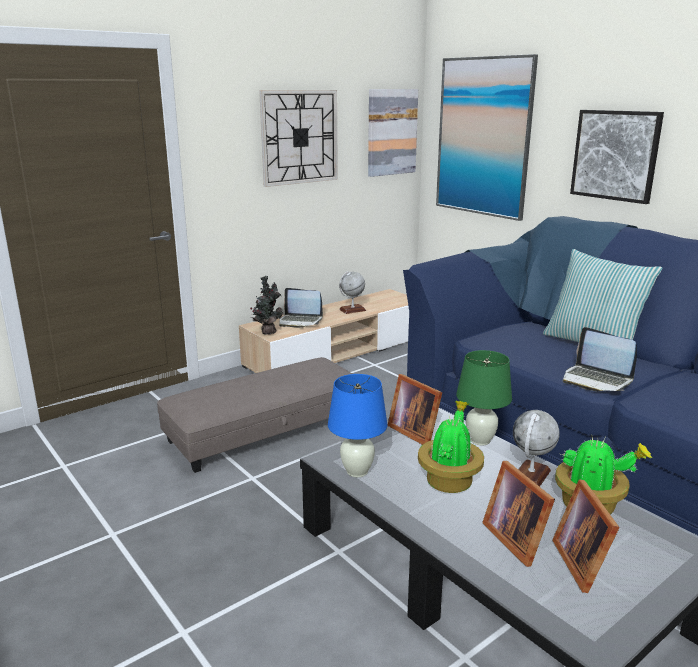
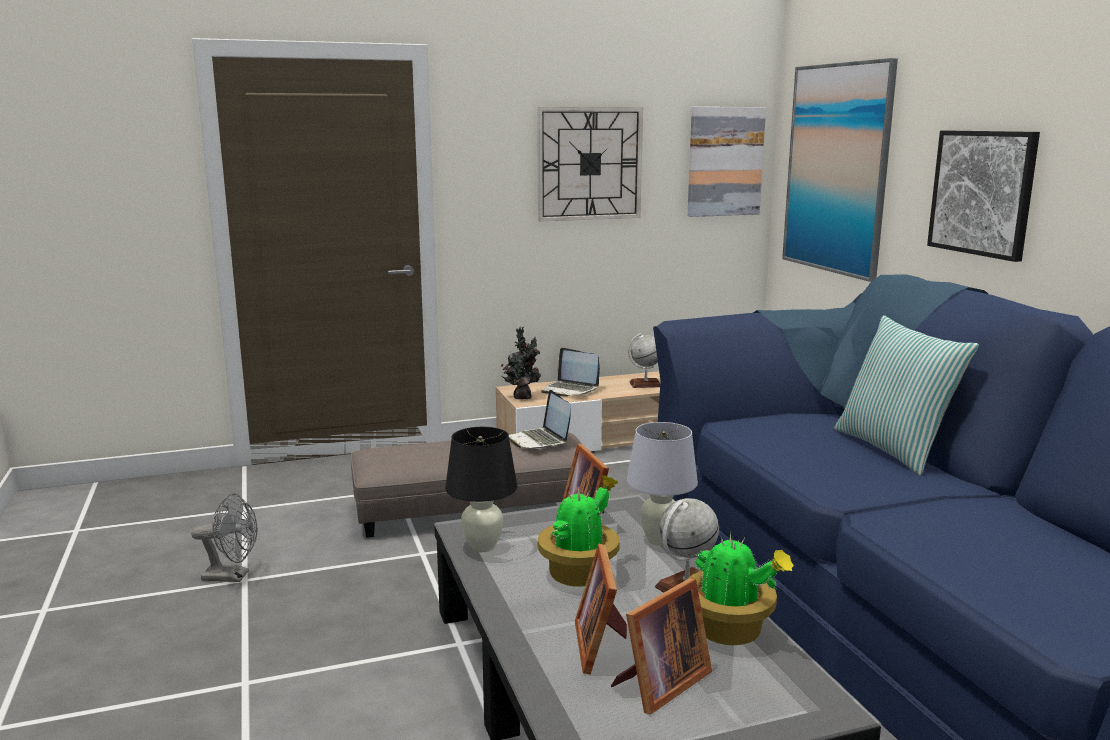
camera: 20 degrees right, 5 degrees down
blue table lamp [328,374,388,477] -> black table lamp [445,427,517,552]
green table lamp [456,350,512,445] -> white table lamp [627,422,698,546]
picture frame [552,479,620,593] -> picture frame turned 150 degrees counterclockwise [611,578,712,715]
laptop [563,327,637,392] -> laptop moved to [509,390,571,449]
none -> grey fan [191,493,257,582]

